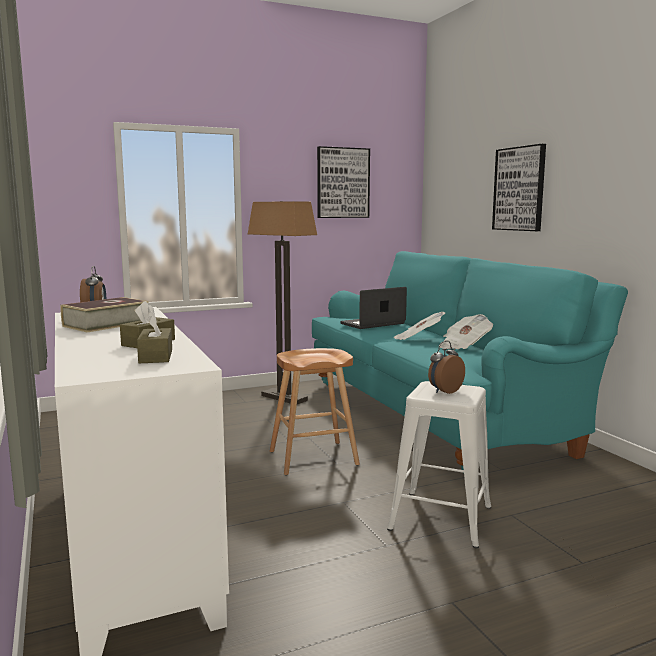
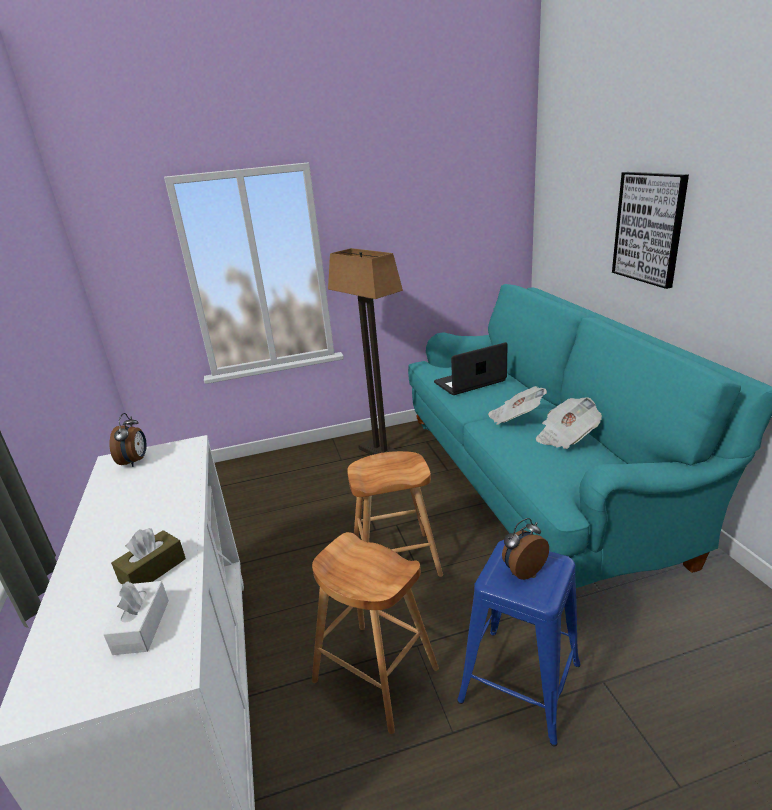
camera: 10 degrees right, 15 degrees up
book [61,297,149,332] -> none
brown tissue box [137,311,172,363] -> white tissue box [103,581,169,655]
picture [317,146,370,218] -> none
white stool [387,381,491,549] -> blue stool [457,540,580,747]
none -> brown stool [312,532,439,734]

